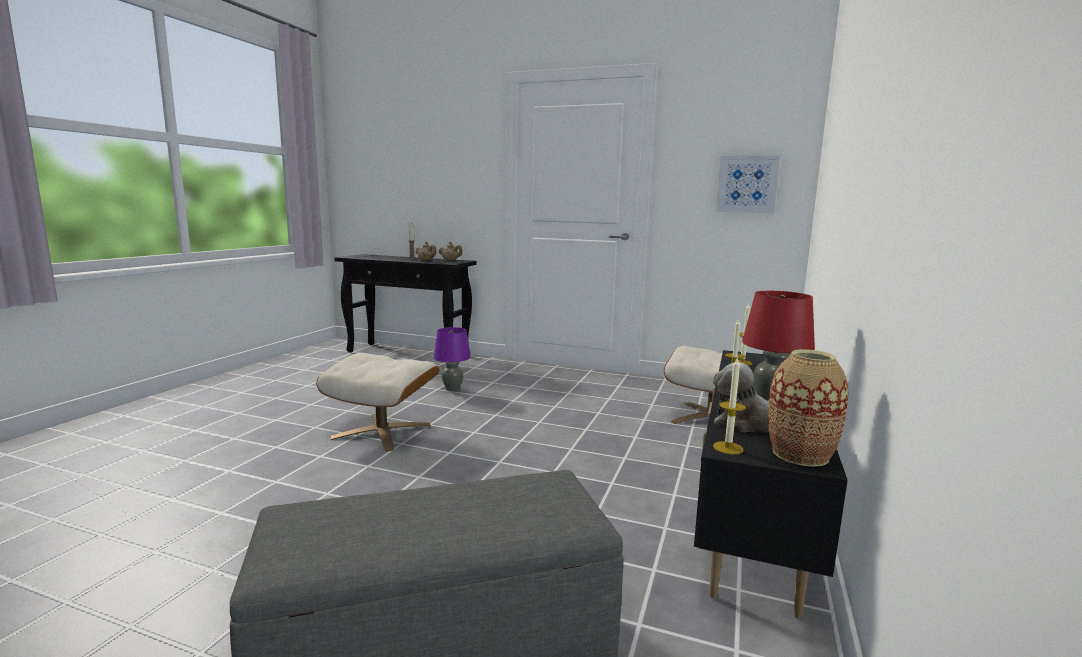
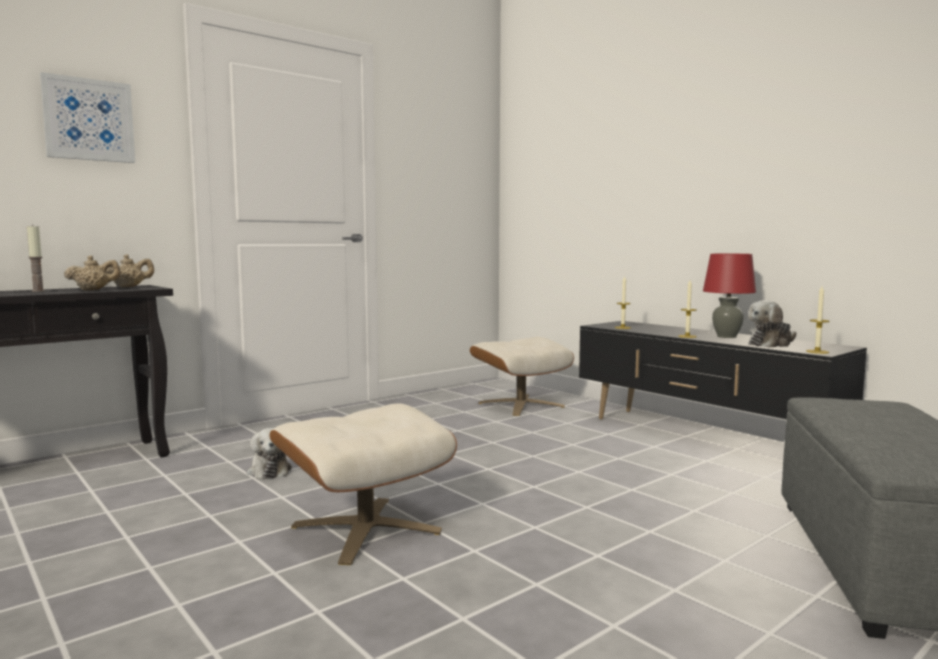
camera: 60 degrees left, 5 degrees down
purple table lamp [434,327,471,391] -> plush toy [247,428,292,479]
picture [716,156,780,213] -> picture moved to [40,72,135,163]
vase [768,349,849,467] -> none

